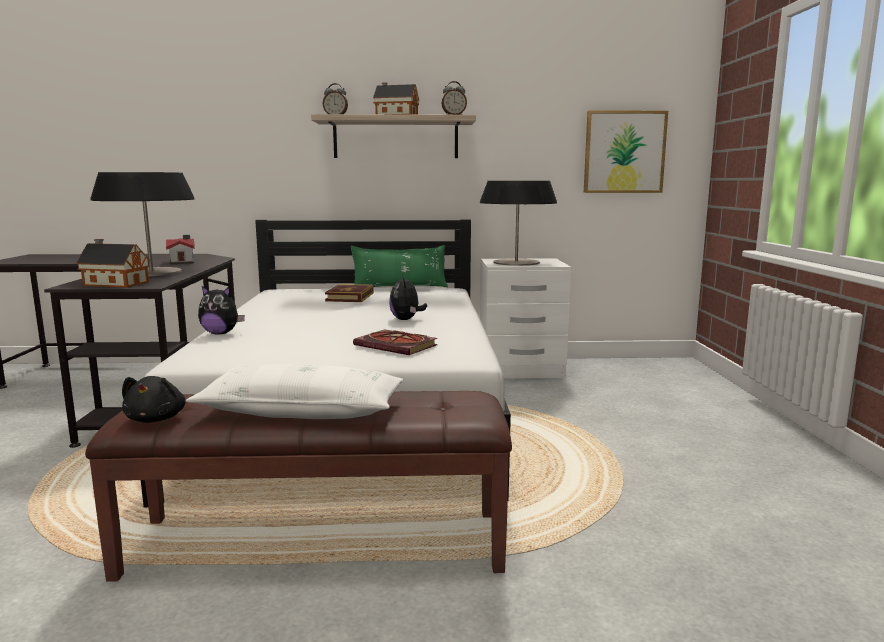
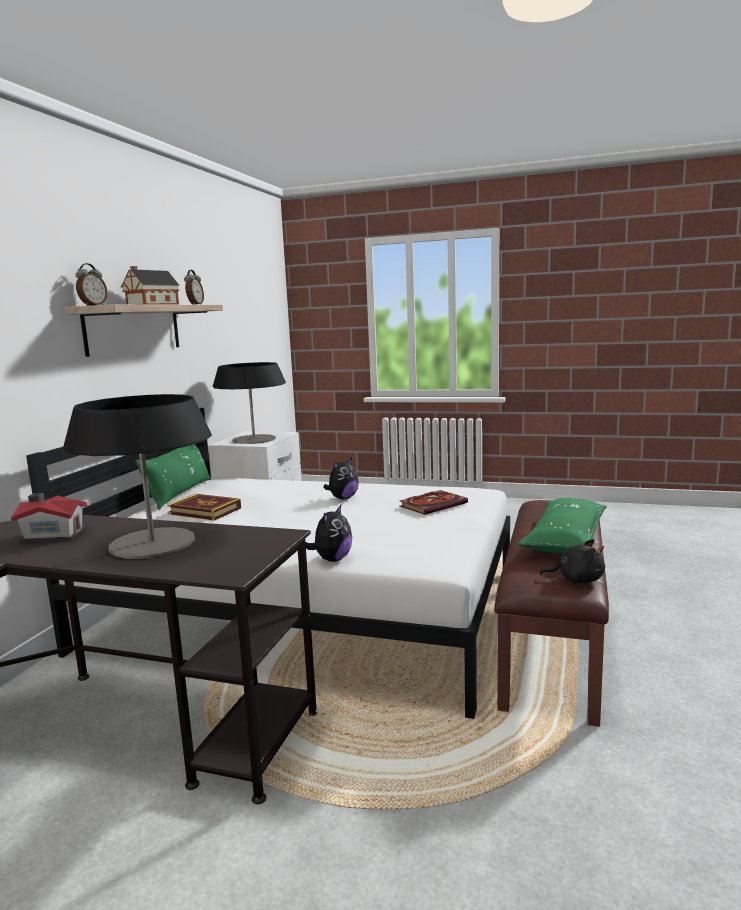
camera: 70 degrees left, 0 degrees up
toy house [76,239,150,288] -> none
white pillow [186,364,403,419] -> green pillow [517,498,607,554]
plush toy [389,275,427,320] -> plush toy turned 60 degrees counterclockwise [323,457,359,499]
picture [584,110,668,193] -> none

